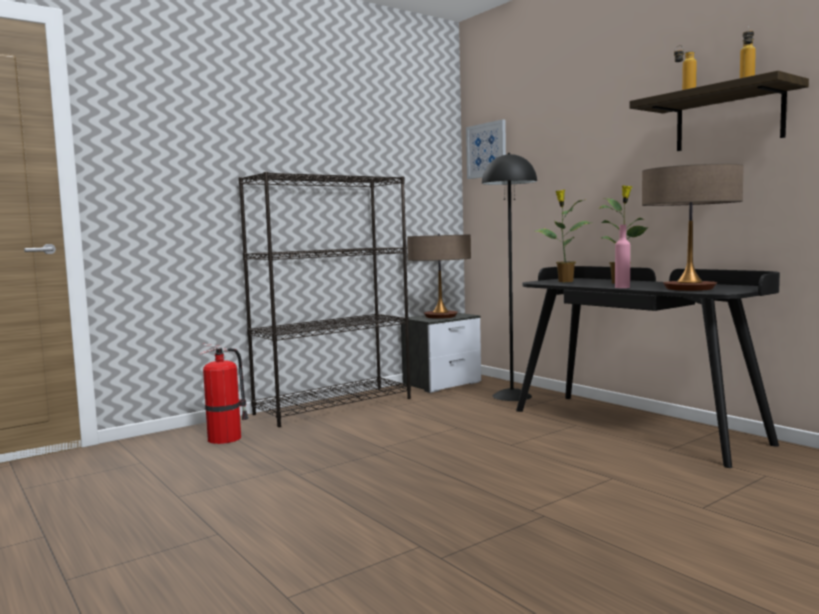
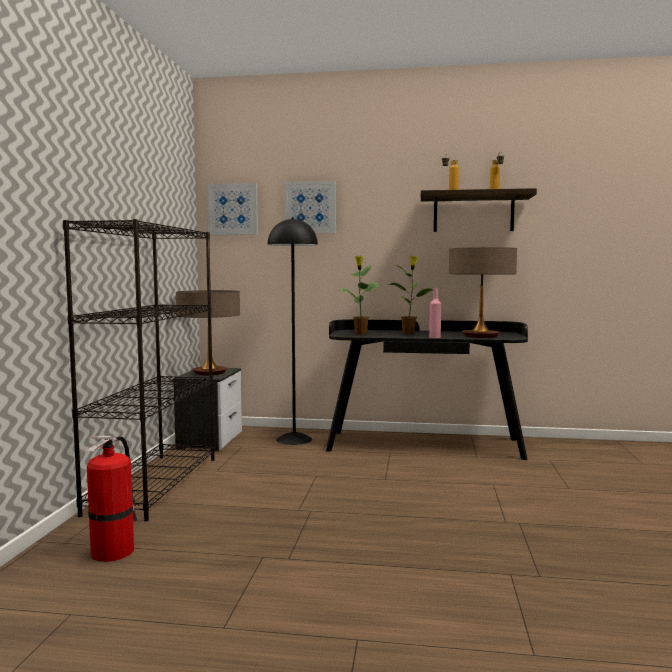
camera: 45 degrees left, 0 degrees up
none -> picture [285,181,336,234]

